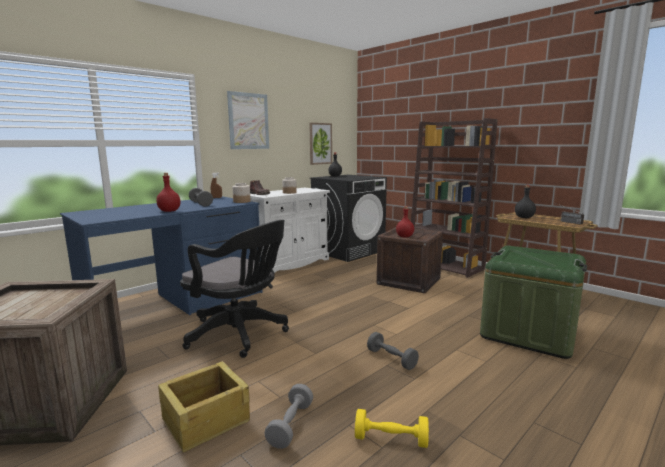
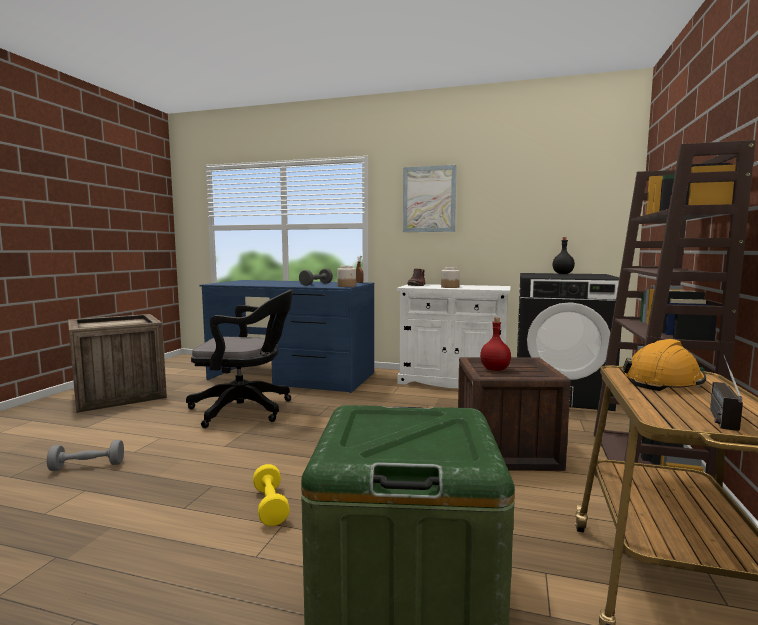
camera: 60 degrees right, 5 degrees down
red bottle [156,173,181,212] -> none
crate [158,361,250,452] -> none
black office chair [180,220,289,358] -> black office chair turned 90 degrees counterclockwise [186,289,293,428]
picture [309,123,332,165] -> none
yellow dumbbell [355,409,429,448] -> yellow dumbbell moved to [253,464,290,526]
grey dumbbell [367,332,419,370] -> none
black bottle [515,185,536,218] -> orange hard hat [623,339,706,391]

